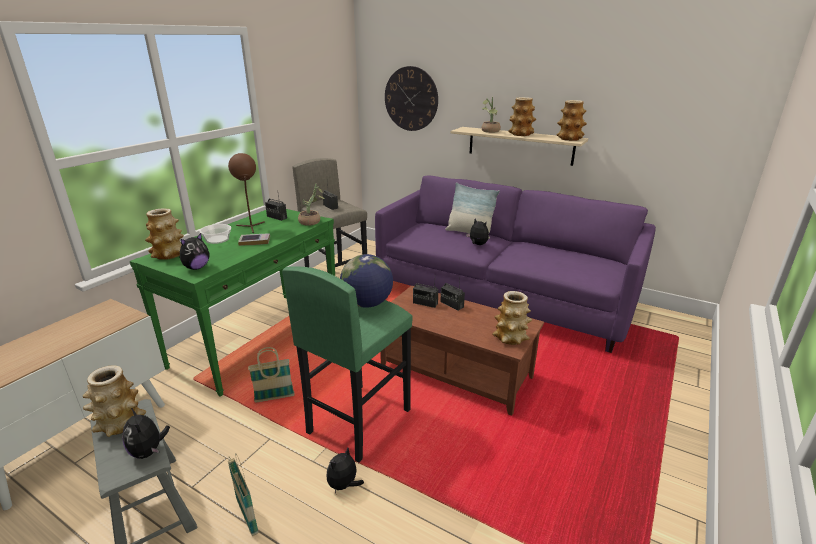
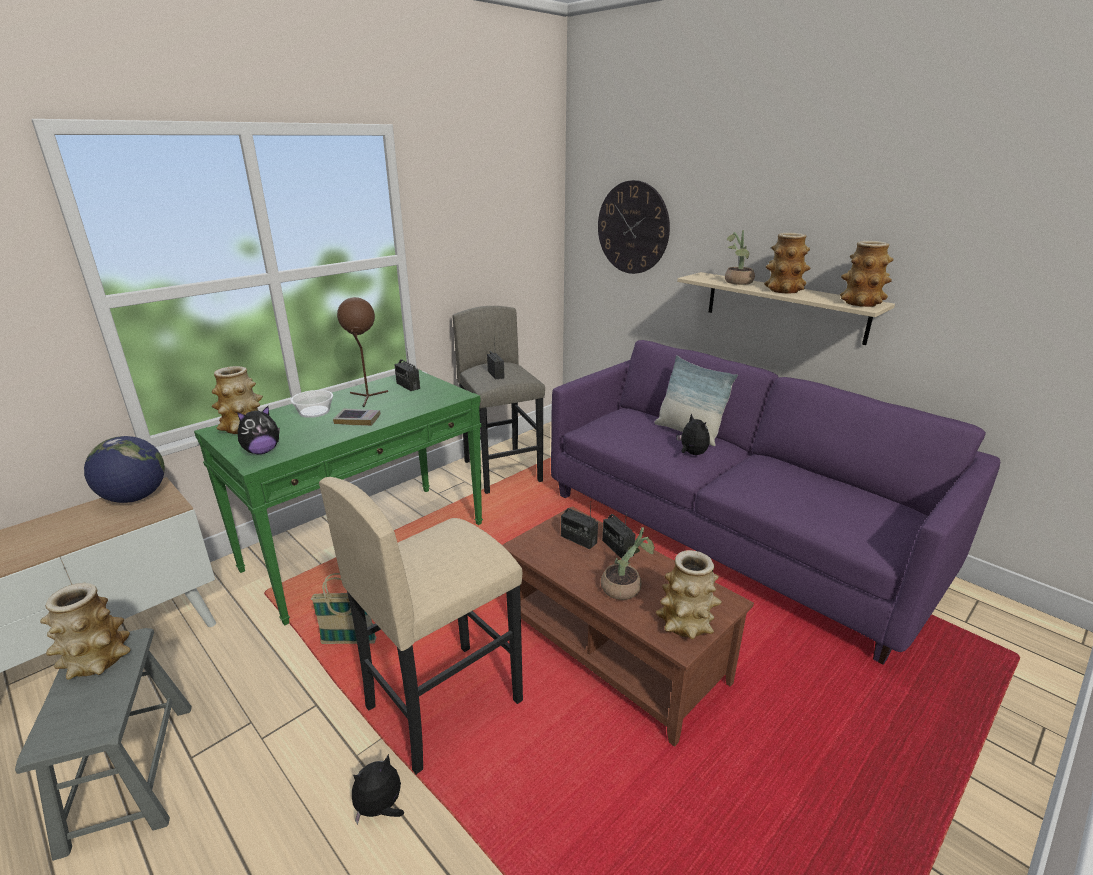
camera: 15 degrees right, 0 degrees up
plush toy [122,408,170,459] -> none
basket [228,453,259,536] -> none
green stool [282,266,412,463] -> beige stool [319,477,523,775]
potted plant [298,183,324,226] -> potted plant moved to [601,527,655,600]
globe [340,254,393,308] -> globe moved to [84,436,165,503]

